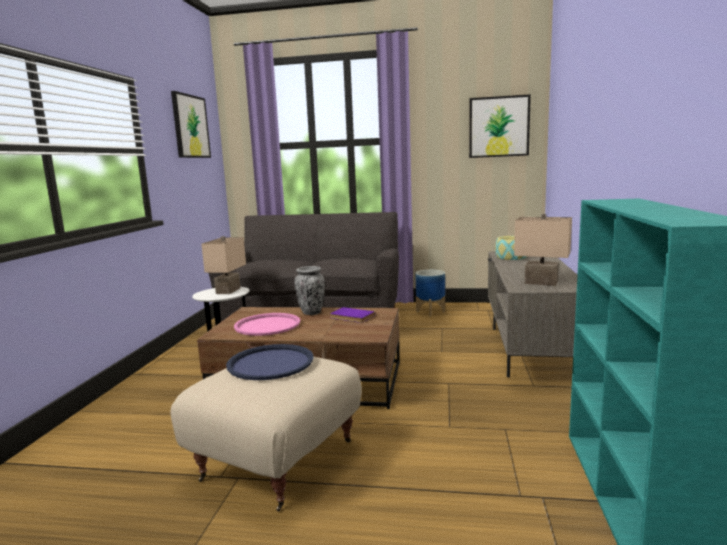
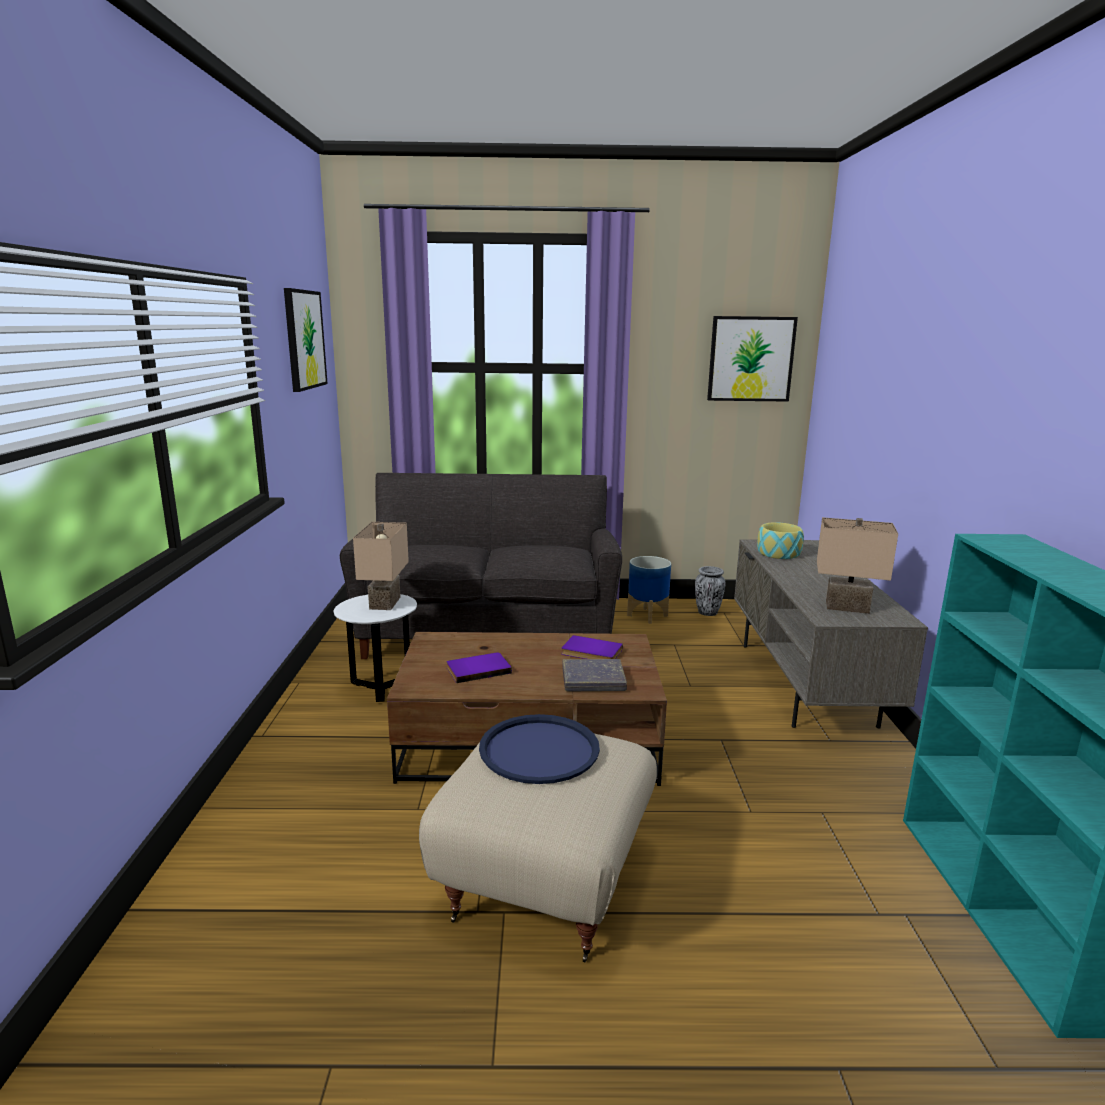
camera: 10 degrees left, 5 degrees up
pink tray [234,313,300,336] -> purple book [447,652,512,683]
vase [295,266,325,315] -> vase moved to [695,566,725,616]
none -> grey book [562,659,627,692]

